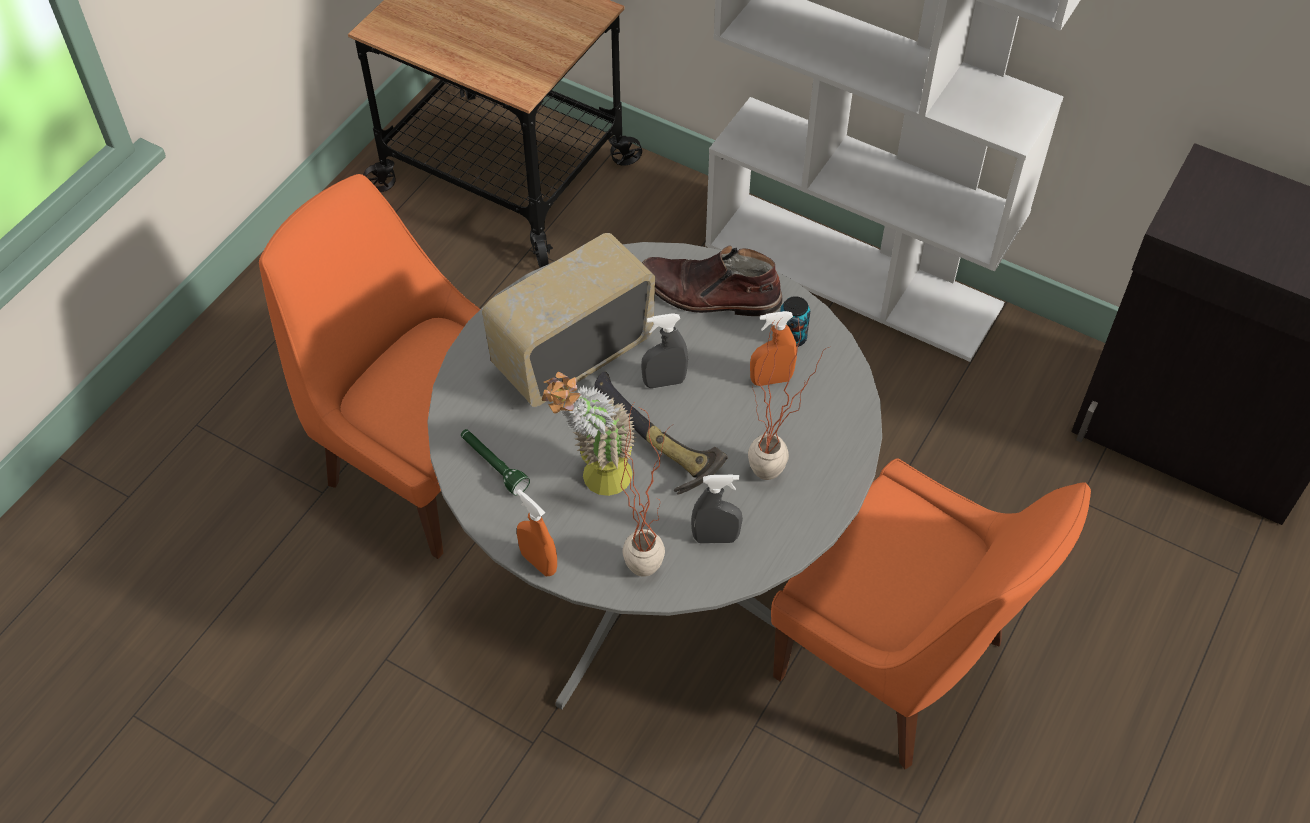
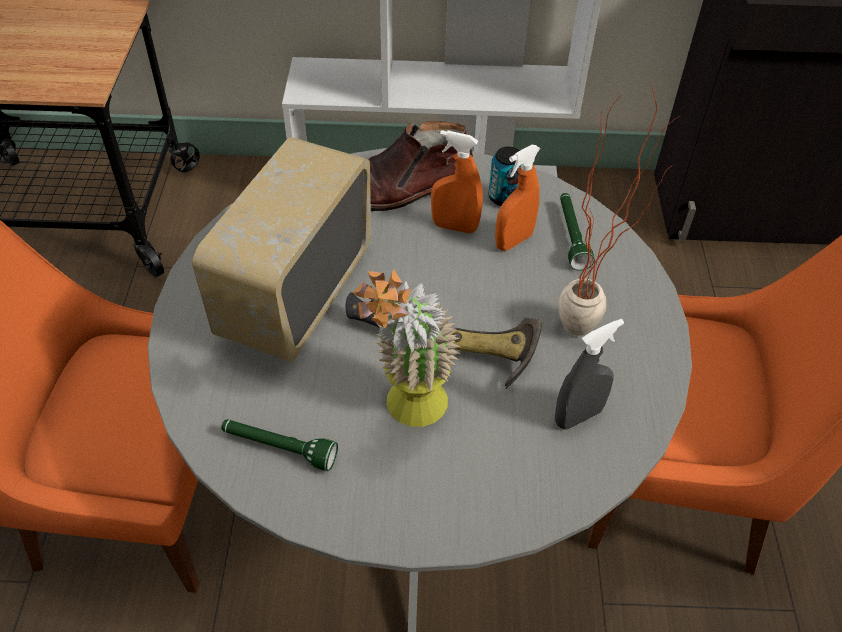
camera: 30 degrees left, 5 degrees down
orange spray bottle [516,489,557,576] -> orange spray bottle moved to [431,130,483,234]
potted plant [621,401,674,577] -> none
grey spray bottle [641,313,688,388] -> none
none -> green flashlight [560,193,595,271]

